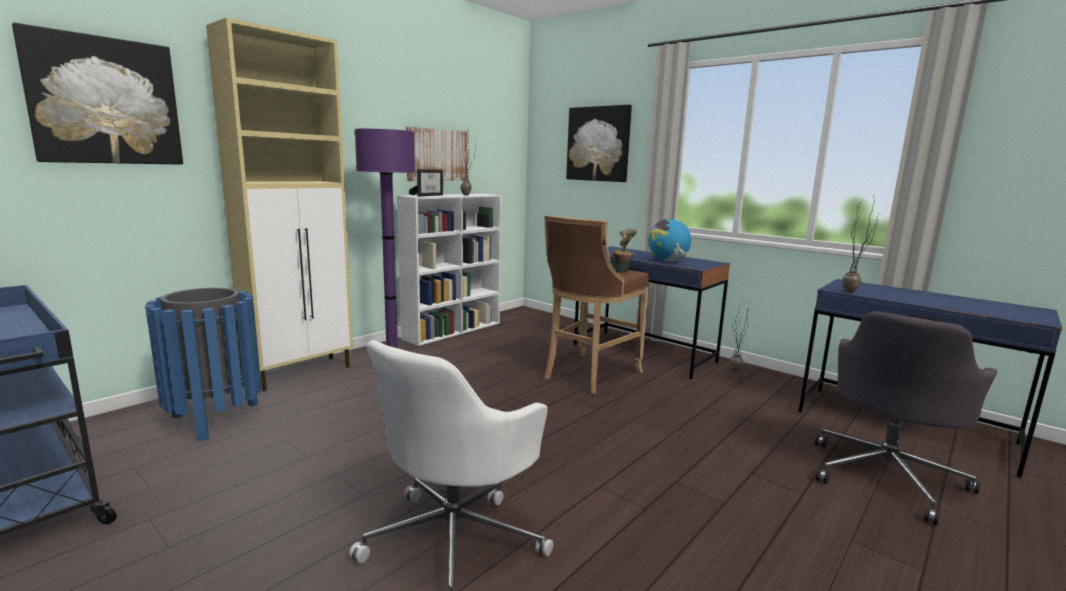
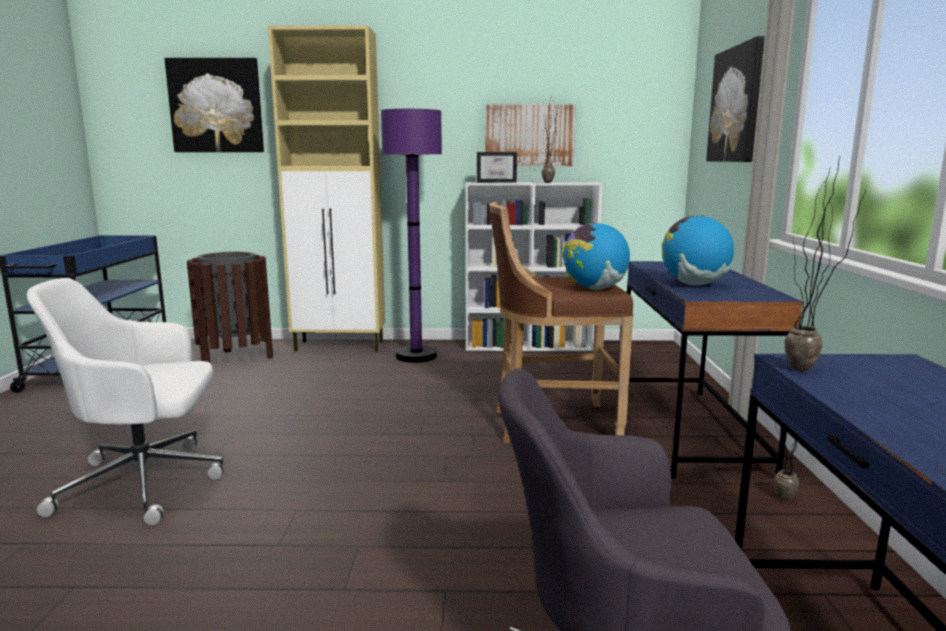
camera: 50 degrees right, 0 degrees up
blue trash can [145,288,262,441] -> brown trash can [187,252,273,363]
potted plant [612,228,637,273] -> globe [563,223,630,290]

